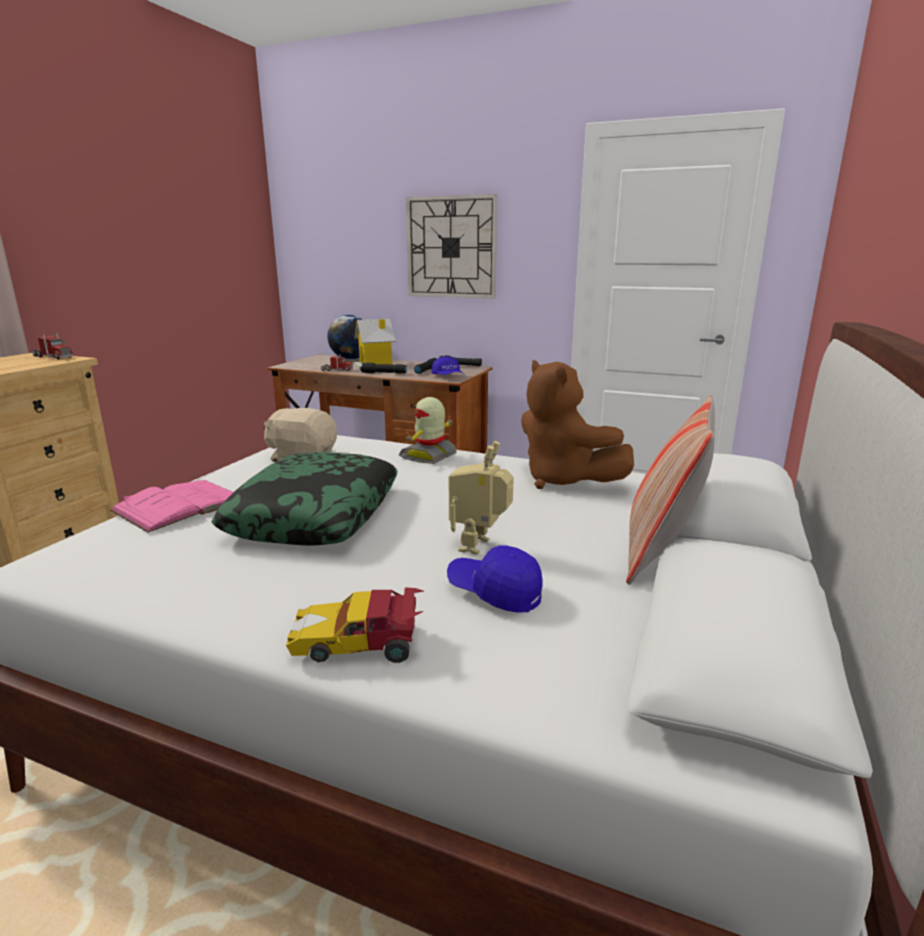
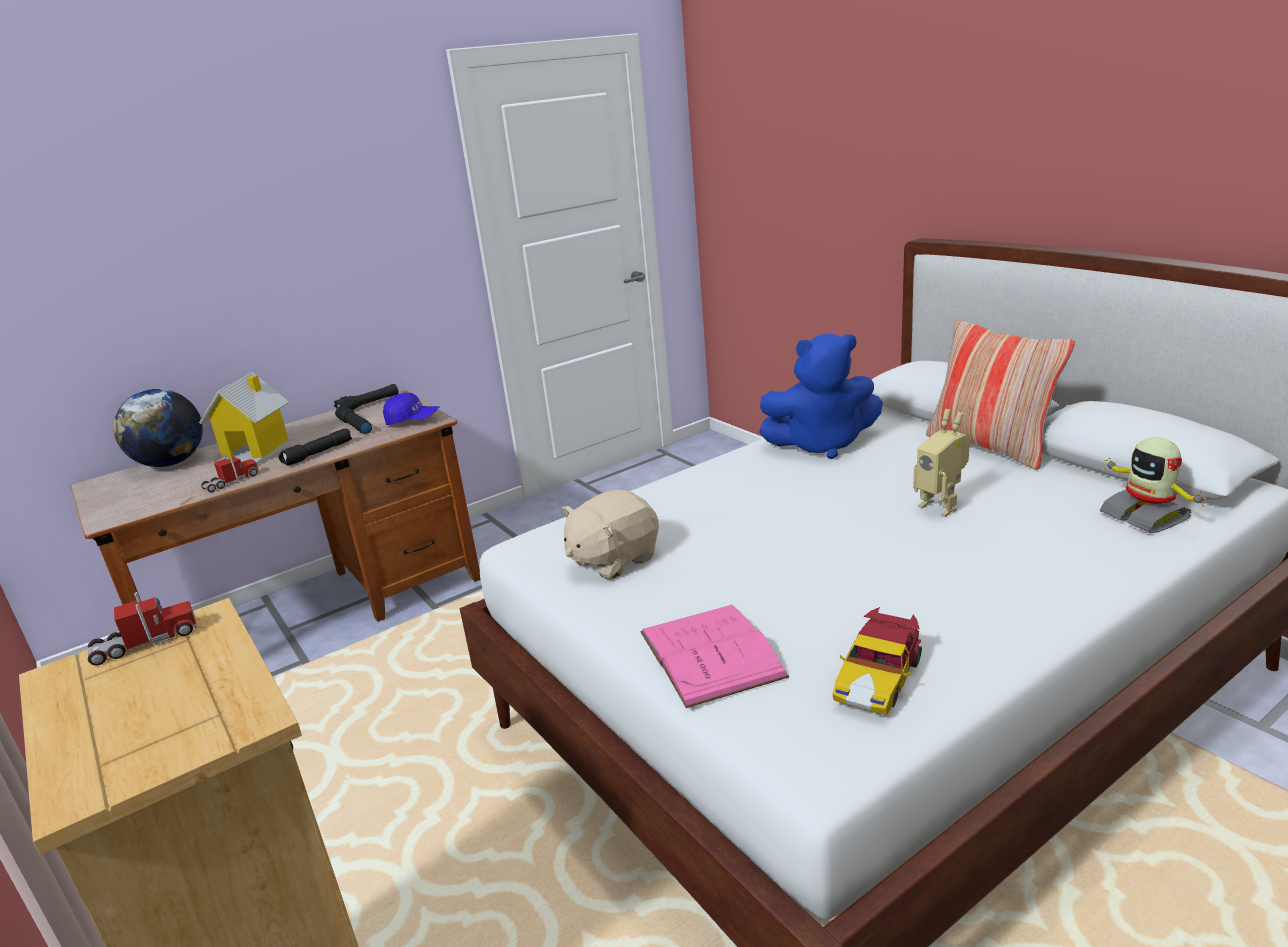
camera: 55 degrees left, 5 degrees up
pillow [211,452,398,546] -> none
toy car [286,587,423,663] -> toy car moved to [832,607,922,715]
toy robot [399,397,457,464] -> toy robot moved to [1100,437,1209,533]
wall clock [406,194,497,298] -> none
blue cap [447,545,542,613] -> none
brown plush toy [521,360,634,489] -> blue plush toy [759,334,883,459]

